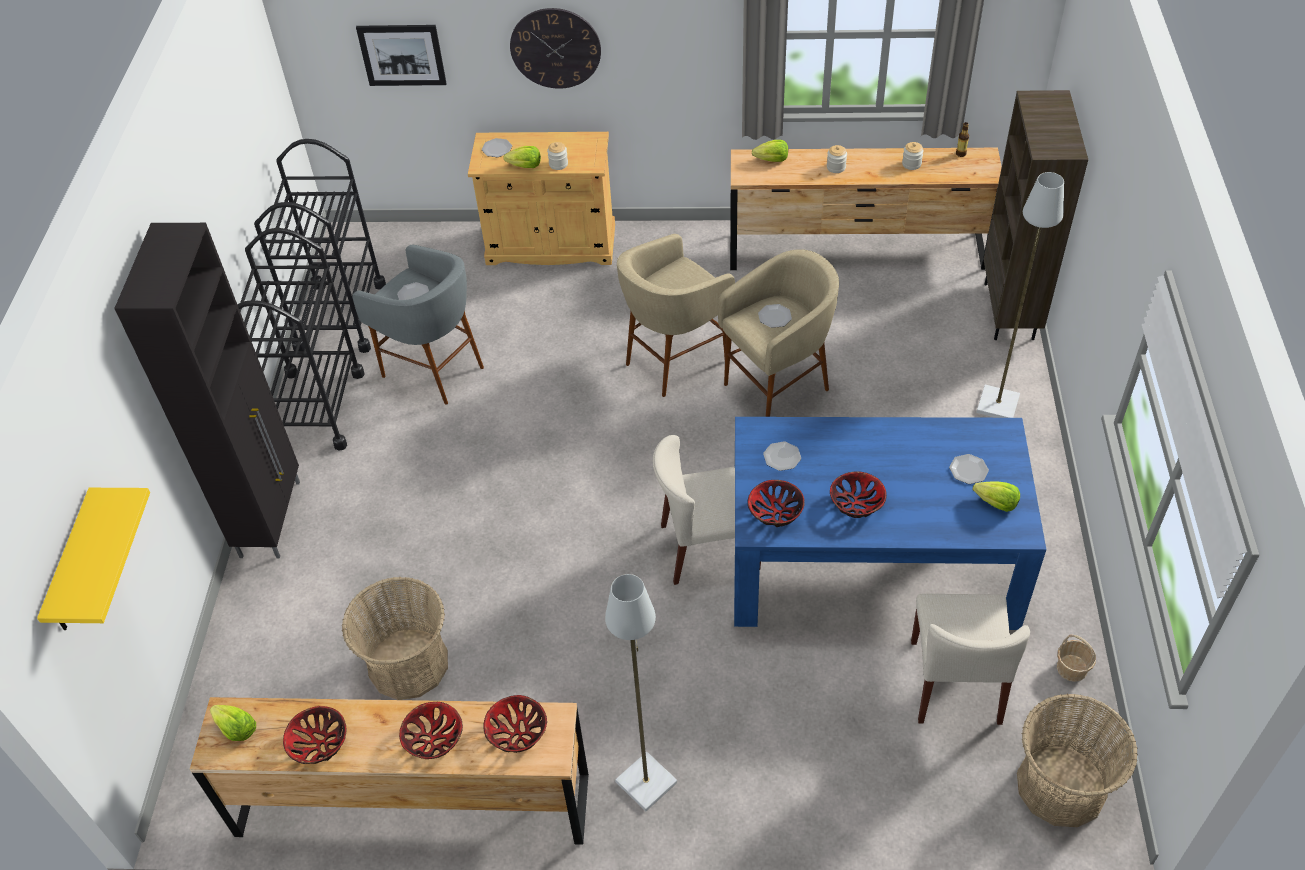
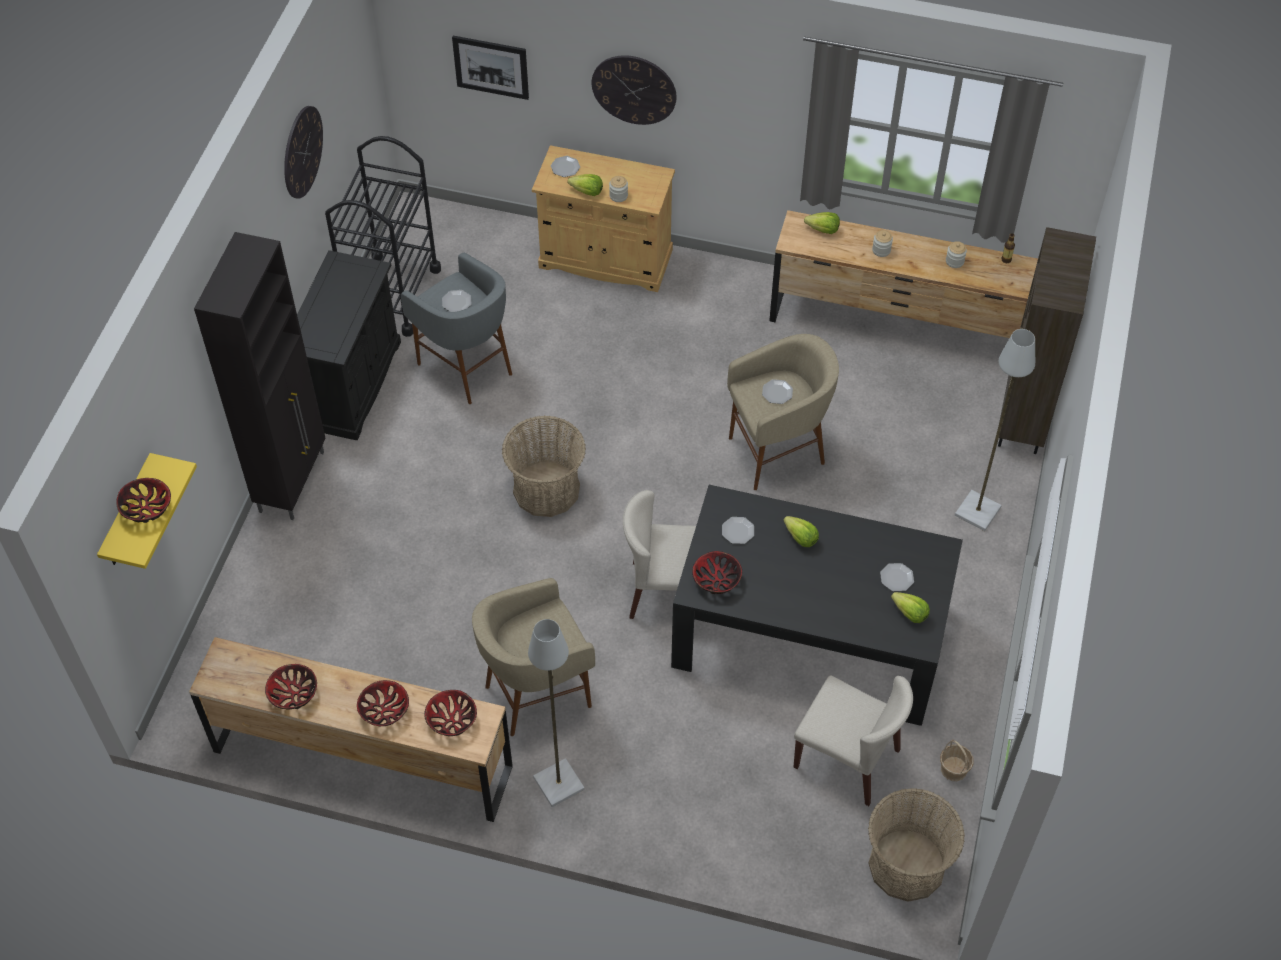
camera: 10 degrees right, 5 degrees up
lettuce [210,705,256,741] -> lettuce moved to [783,516,819,547]
black cart [237,228,365,451] -> black cabinet [297,250,401,440]
basket [342,577,448,700] -> basket moved to [502,416,586,517]
beige stool [617,234,735,397] -> beige stool moved to [472,578,595,736]
blue dining table [734,417,1047,630] -> black dining table [671,485,963,726]
bowl [830,471,887,518] -> bowl moved to [116,478,171,523]
beige chair [911,594,1030,725] -> beige chair turned 75 degrees counterclockwise [794,675,913,806]
none -> wall clock [284,106,323,199]

